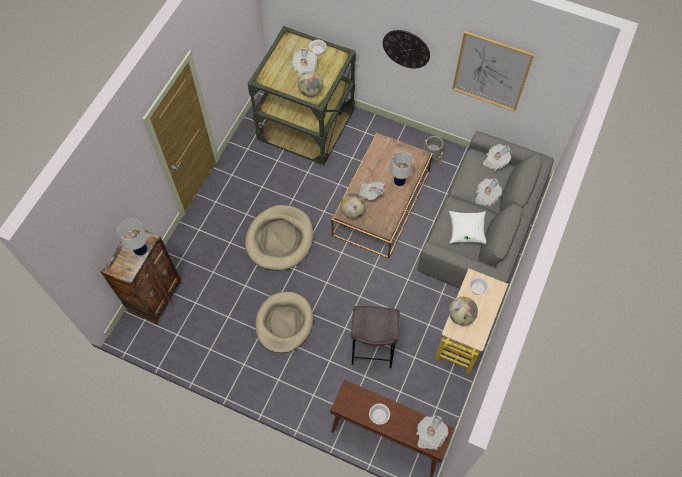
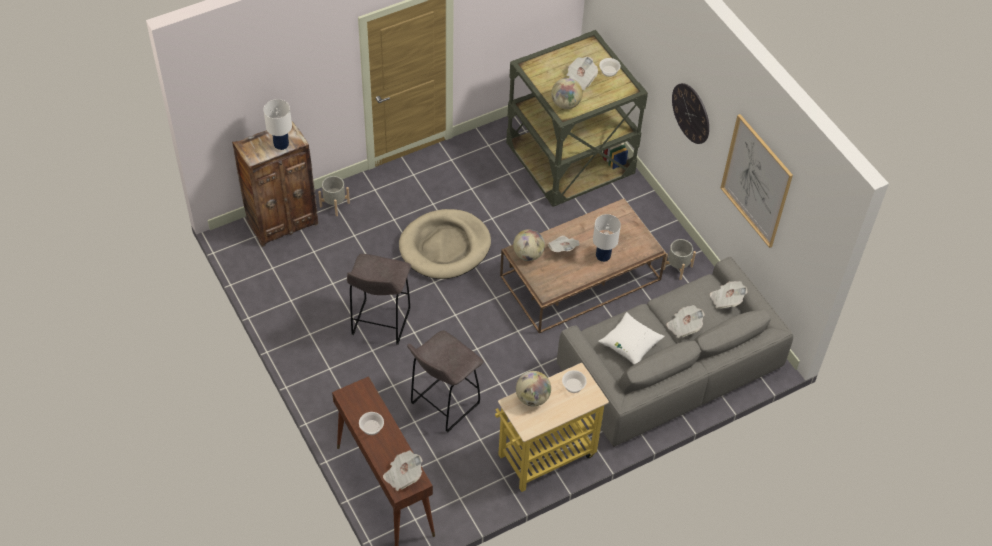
camera: 35 degrees right, 10 degrees down
beige dog bed [255,292,313,353] -> grey stool [347,254,411,345]
none -> grey planter [318,176,350,216]

